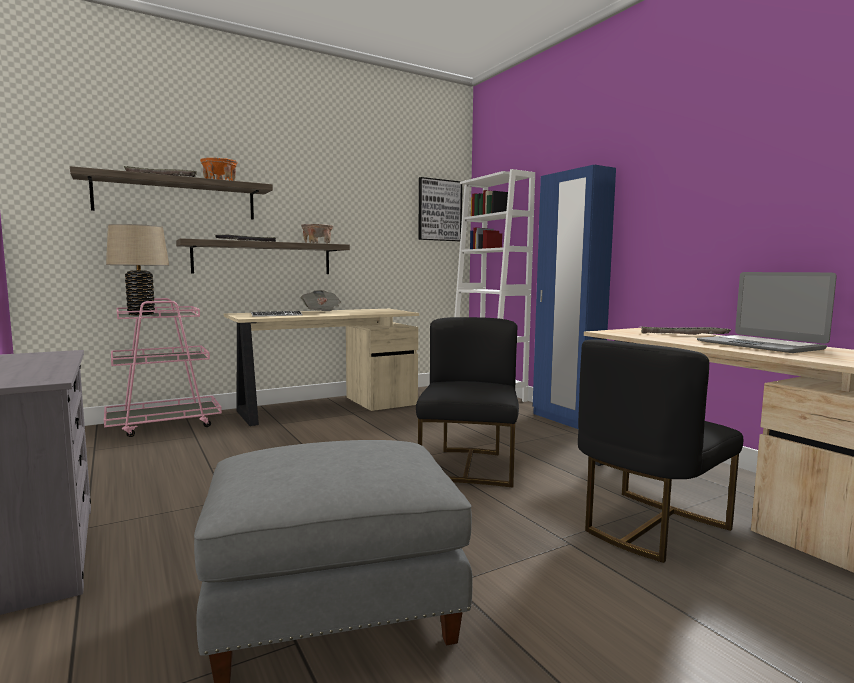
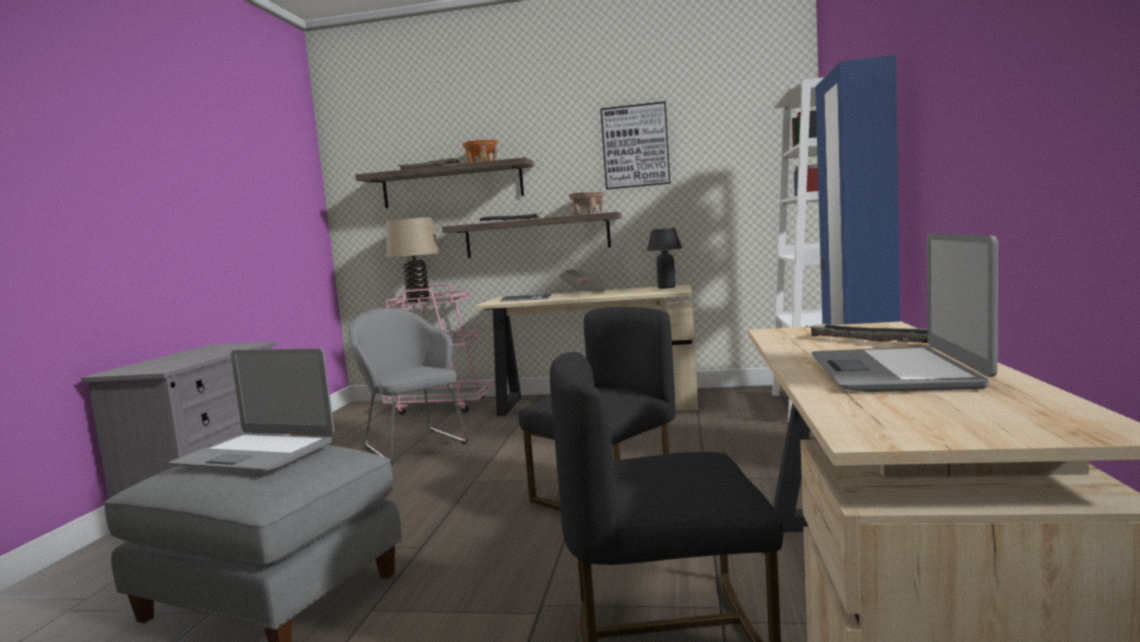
camera: 40 degrees right, 0 degrees up
picture [418,177,462,241] -> picture moved to [600,101,670,189]
none -> laptop [169,348,334,471]
none -> grey armchair [349,308,469,465]
none -> black table lamp [647,228,682,289]

